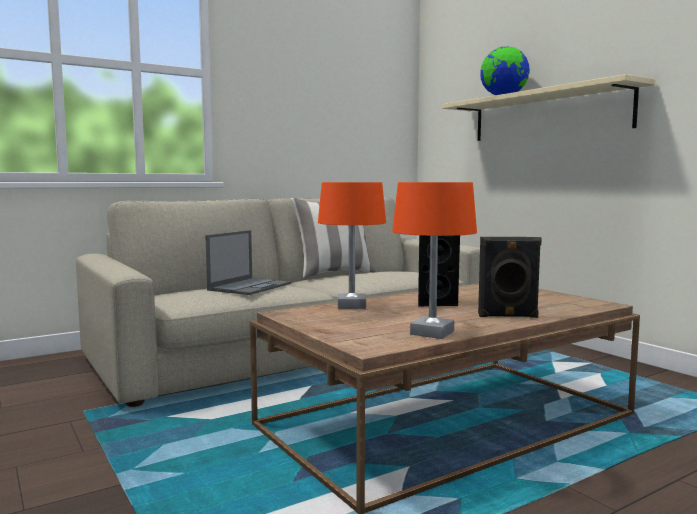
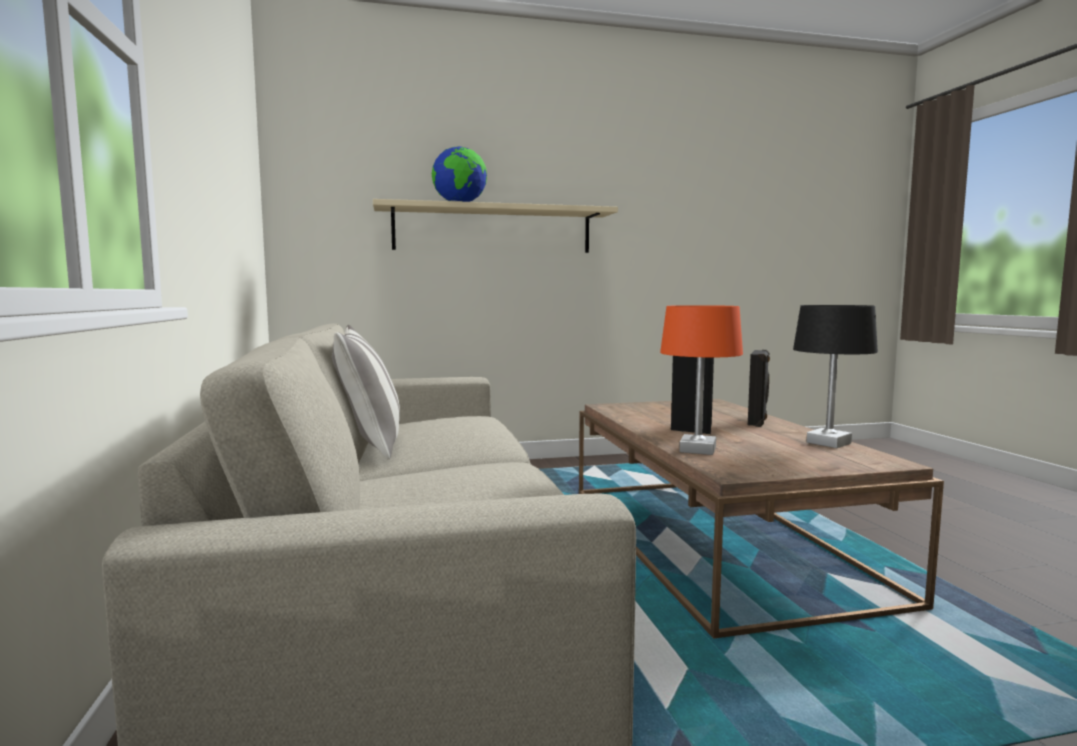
camera: 70 degrees left, 0 degrees up
laptop [205,230,291,295] -> none
orange table lamp [392,182,477,339] -> black table lamp [793,305,878,448]

